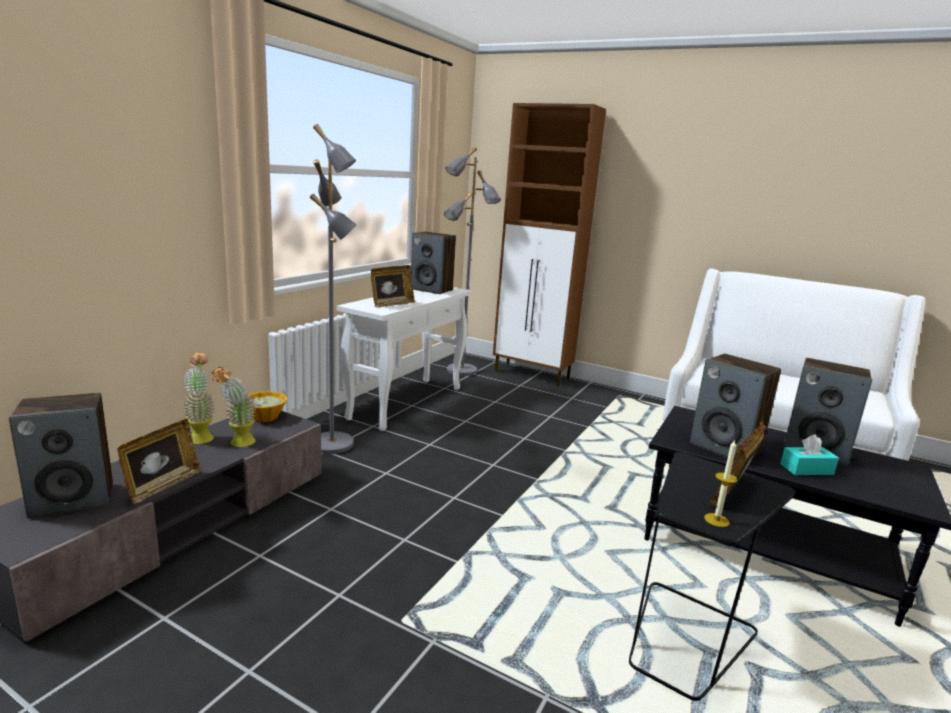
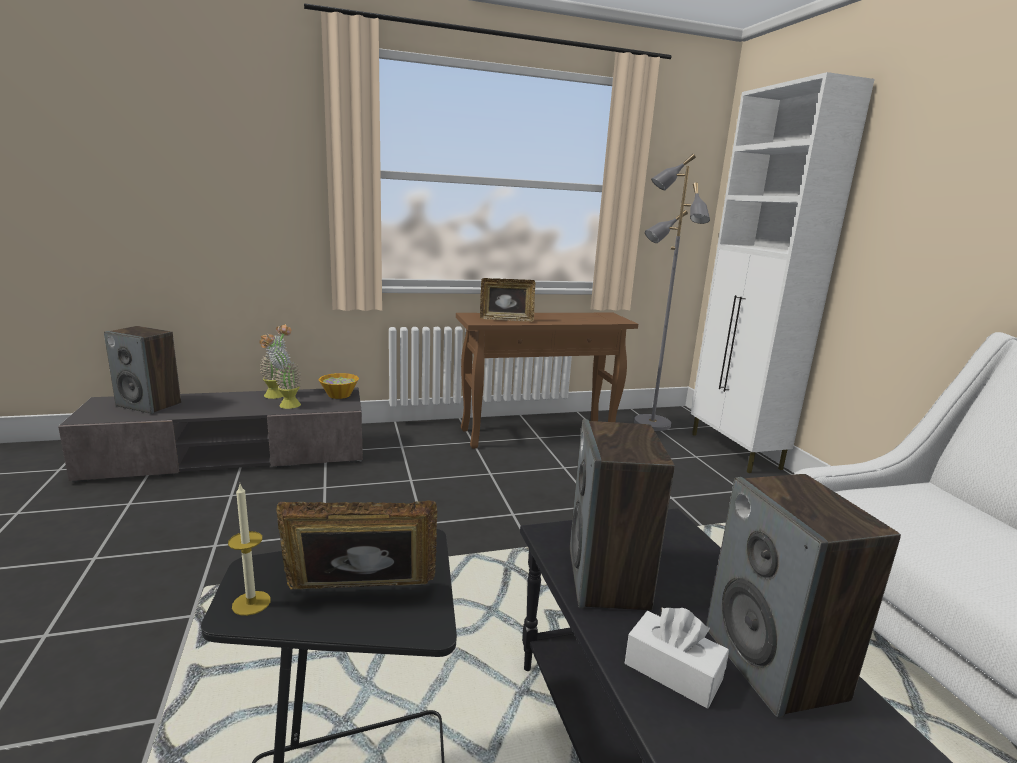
camera: 45 degrees right, 0 degrees up
picture frame [117,419,202,504] -> none
grey floor lamp [310,124,357,454] -> none
white console table [336,287,472,431] -> brown console table [456,312,638,449]
speaker [411,232,456,294] -> none
brown cabinet [493,103,606,386] -> white cabinet [691,72,875,473]
turquoise tissue box [780,435,839,475] -> white tissue box [625,607,729,708]

